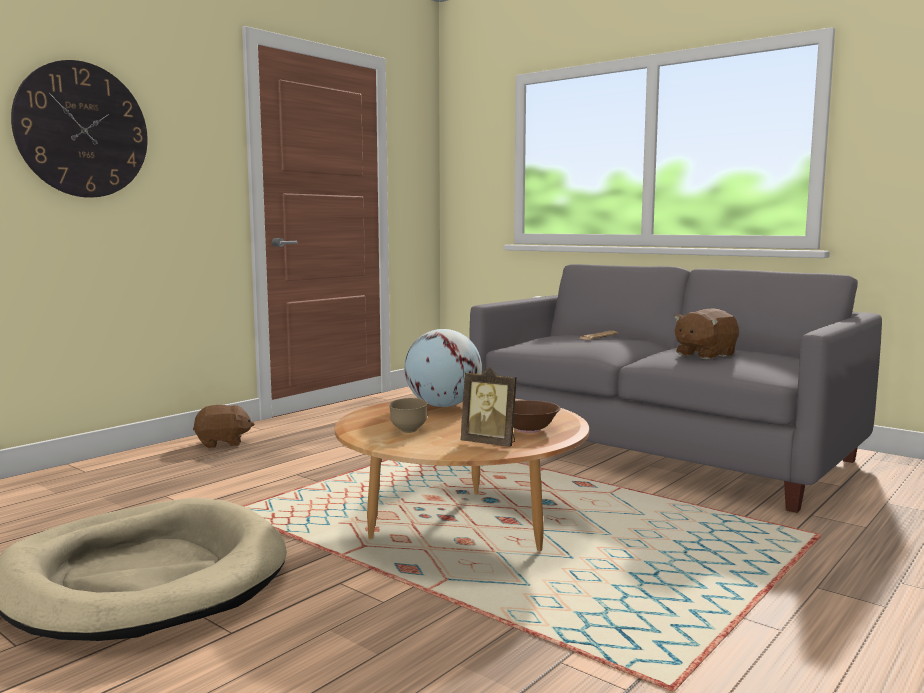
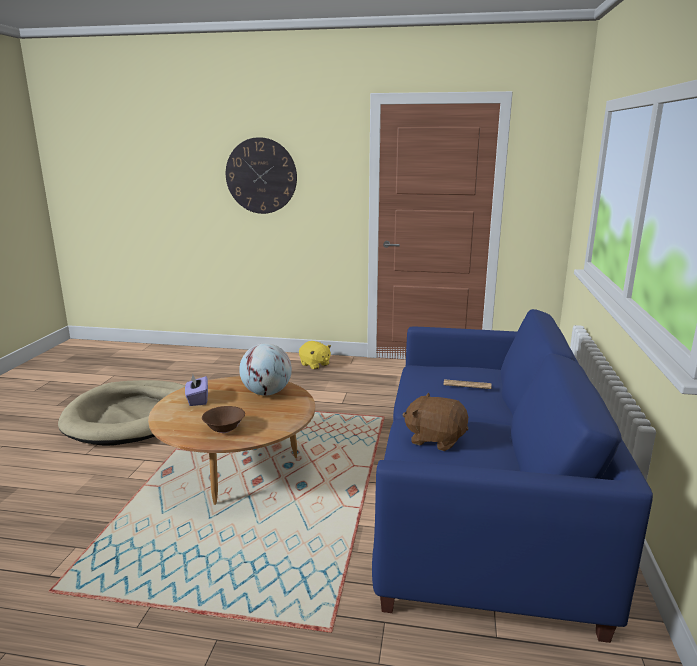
camera: 60 degrees right, 10 degrees up
brown plush toy [193,405,254,448] -> yellow plush toy [299,341,331,370]
brown bowl [389,398,427,433] -> purple tissue box [185,374,208,406]
picture frame [460,367,517,447] -> none
grey sofa [469,264,882,513] -> blue sofa [372,309,653,643]

